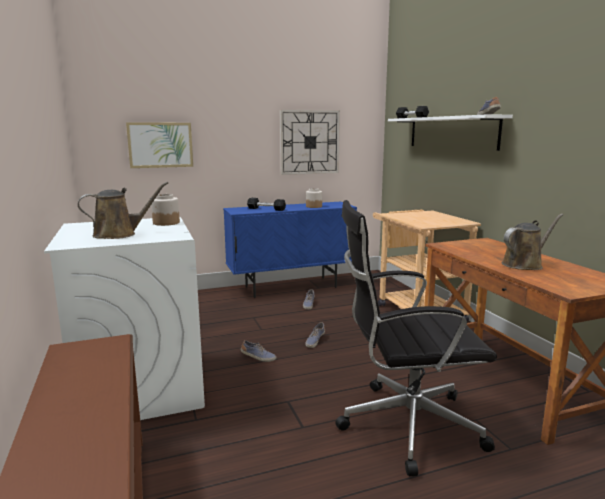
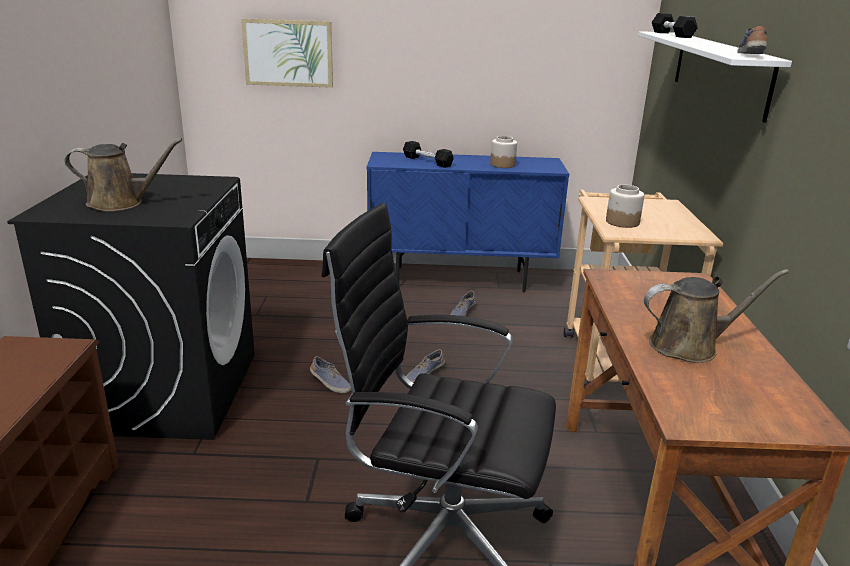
camera: 20 degrees right, 10 degrees up
white washing machine [44,217,205,420] -> black washing machine [7,173,255,440]
jar [151,194,180,226] -> jar moved to [606,185,644,228]
wall clock [280,110,340,175] -> none

